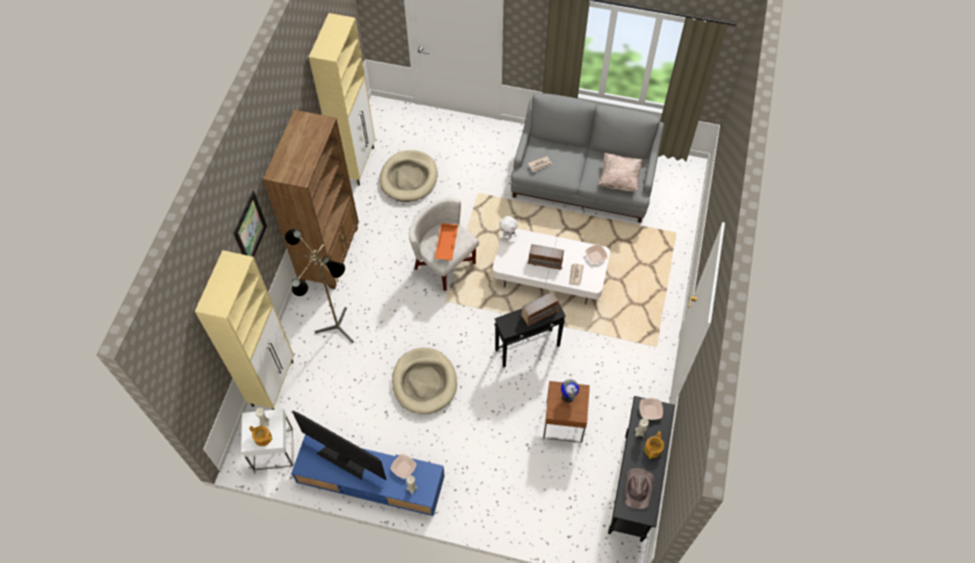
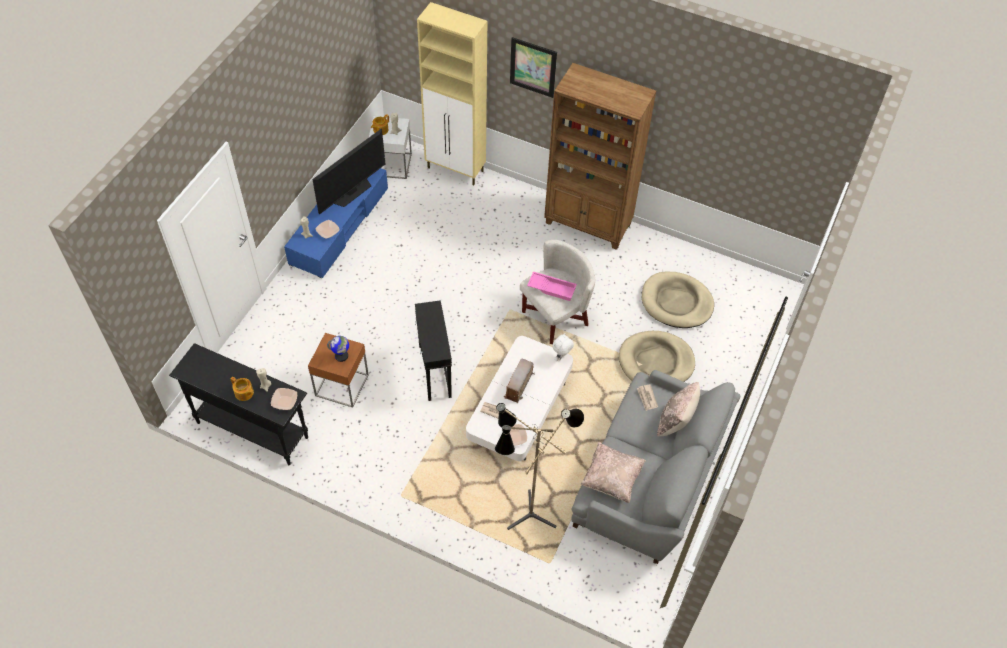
camera: 100 degrees right, 5 degrees down
floor lamp [285,229,354,343] -> floor lamp moved to [495,403,584,530]
beige cabinet [309,13,375,186] -> none
beige dog bed [392,348,457,414] -> beige dog bed moved to [619,331,695,382]
orange tray [435,223,458,260] -> pink tray [527,272,577,301]
radio [521,292,560,326] -> none
brown hat [625,468,654,509] -> none
none -> beige pillow [657,382,700,436]

